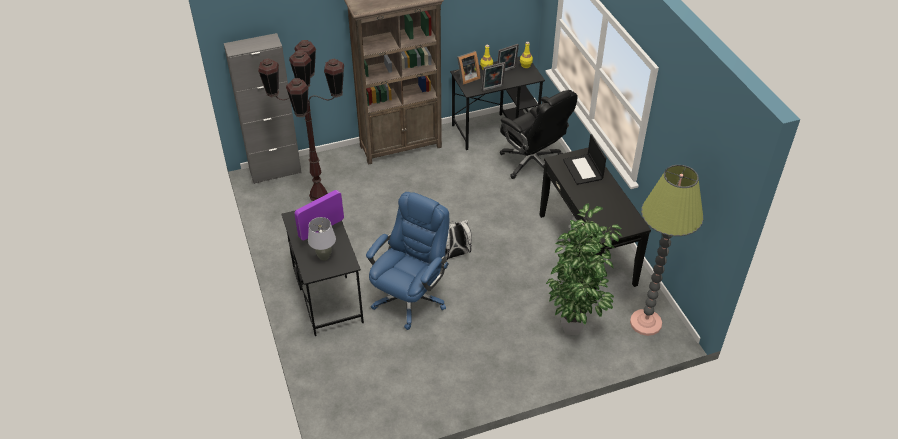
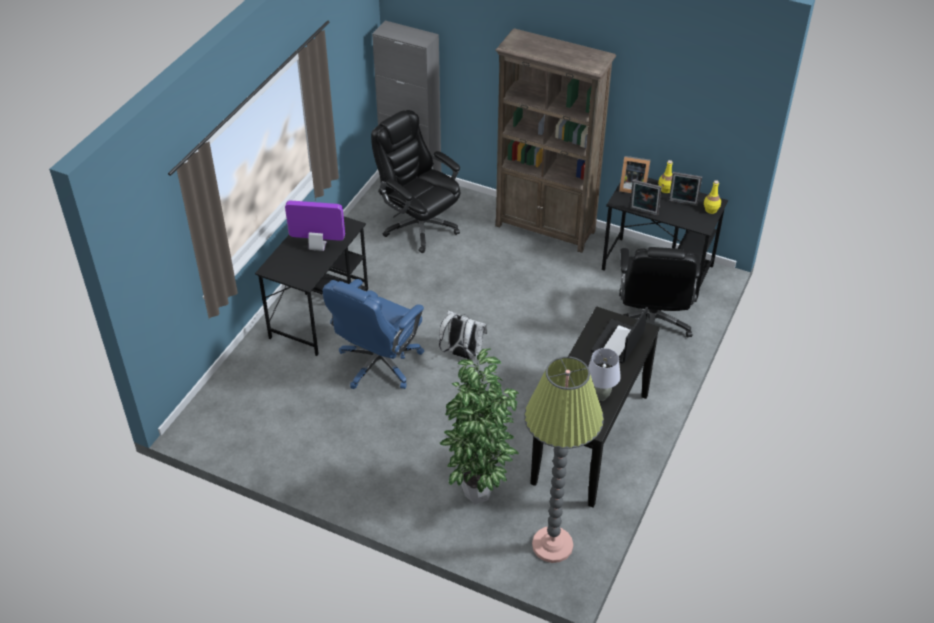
camera: 45 degrees right, 0 degrees up
brown floor lamp [258,40,344,201] -> black office chair [371,110,460,253]
grey table lamp [308,217,336,261] -> grey table lamp moved to [588,348,621,401]
blue office chair [366,192,449,330] -> blue office chair turned 135 degrees clockwise [323,279,424,389]

